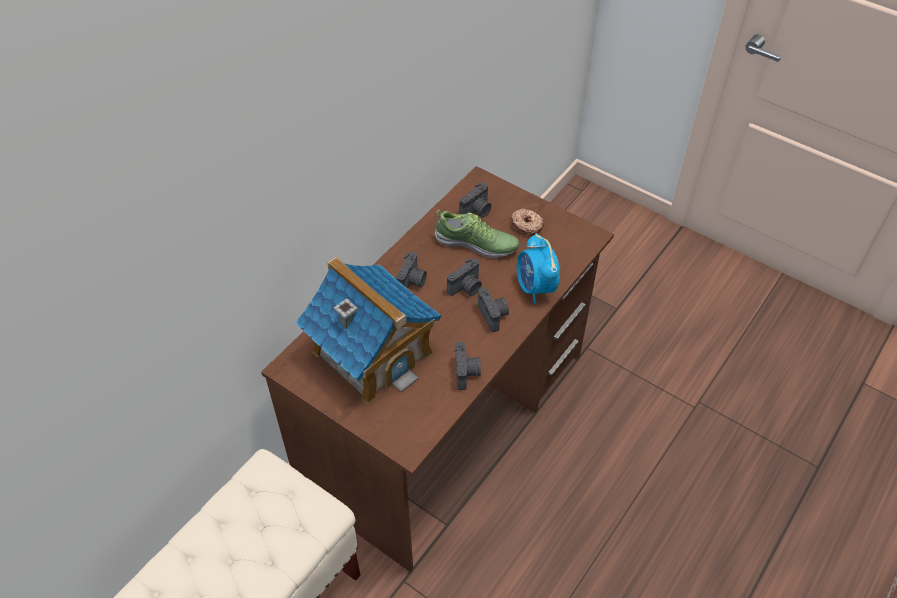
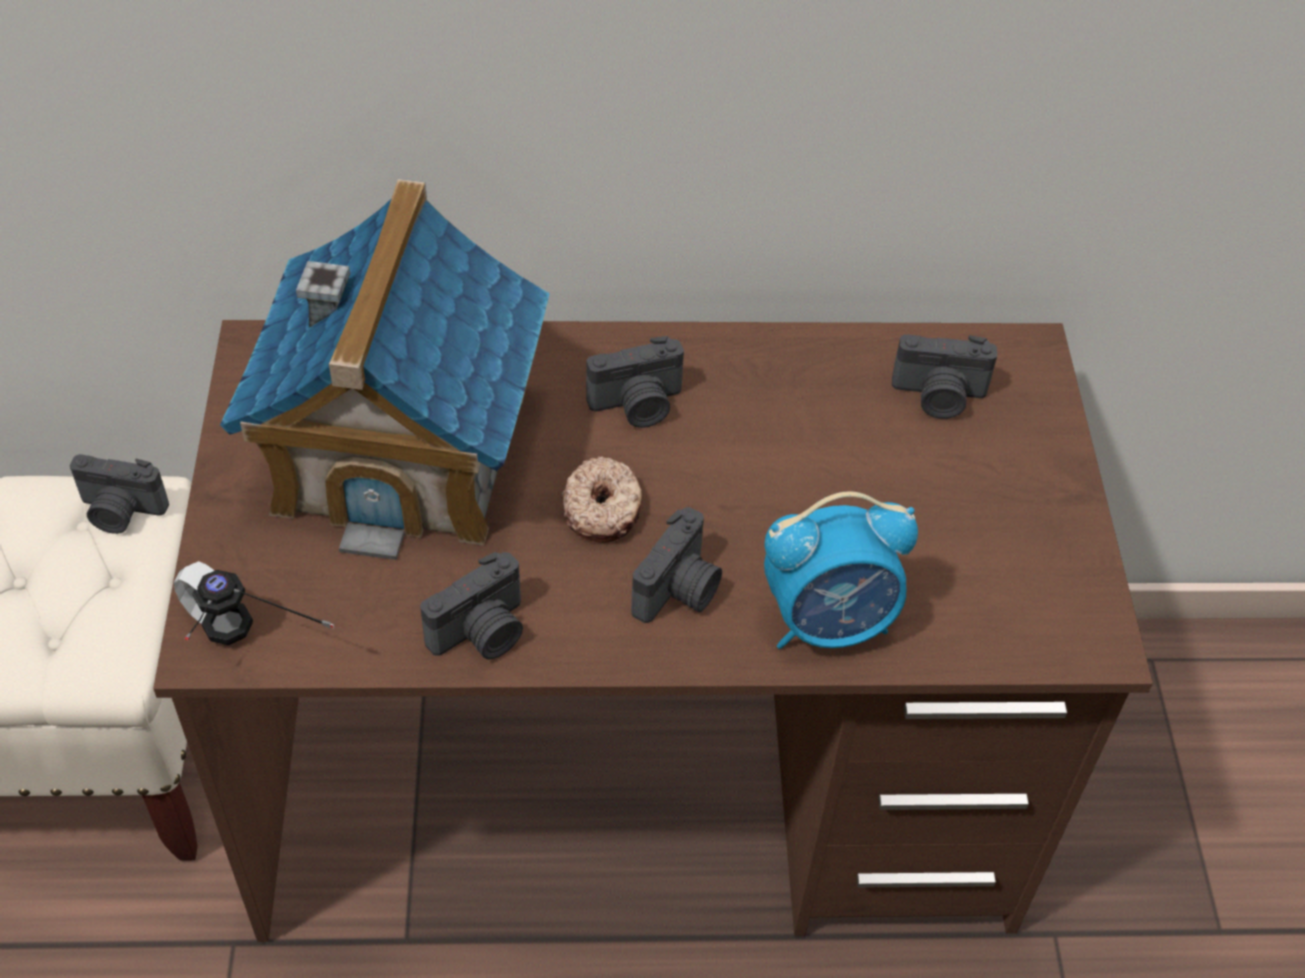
camera: 50 degrees right, 0 degrees up
shoe [435,210,520,258] -> none
camera [447,258,482,296] -> camera moved to [69,454,169,534]
donut [511,209,544,236] -> donut moved to [561,456,642,543]
alarm clock [517,233,560,304] -> alarm clock turned 135 degrees counterclockwise [764,492,918,649]
none -> headphones [174,561,335,645]

